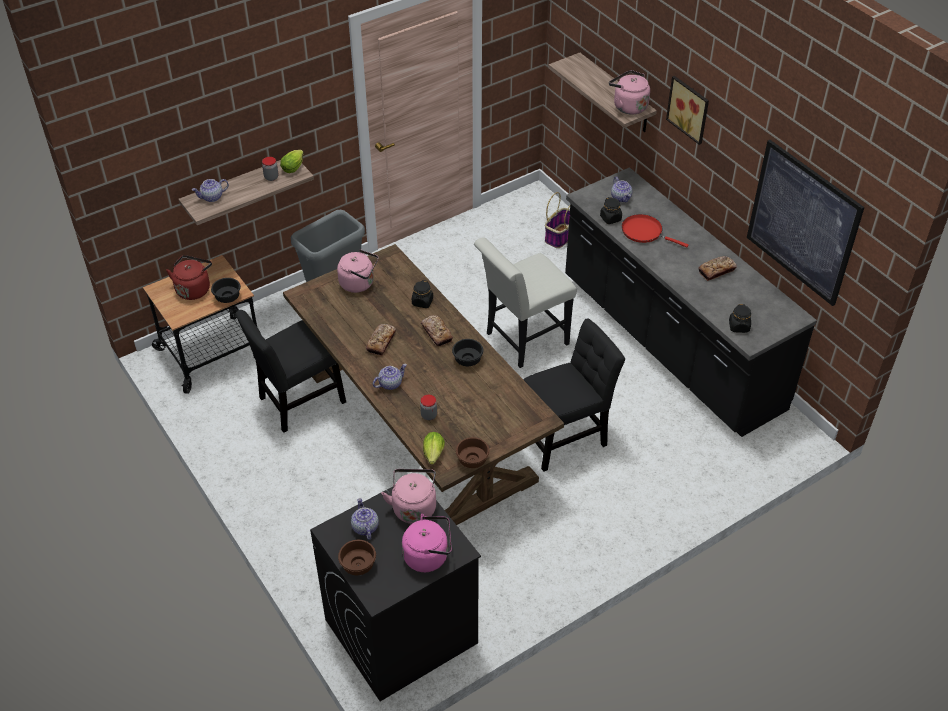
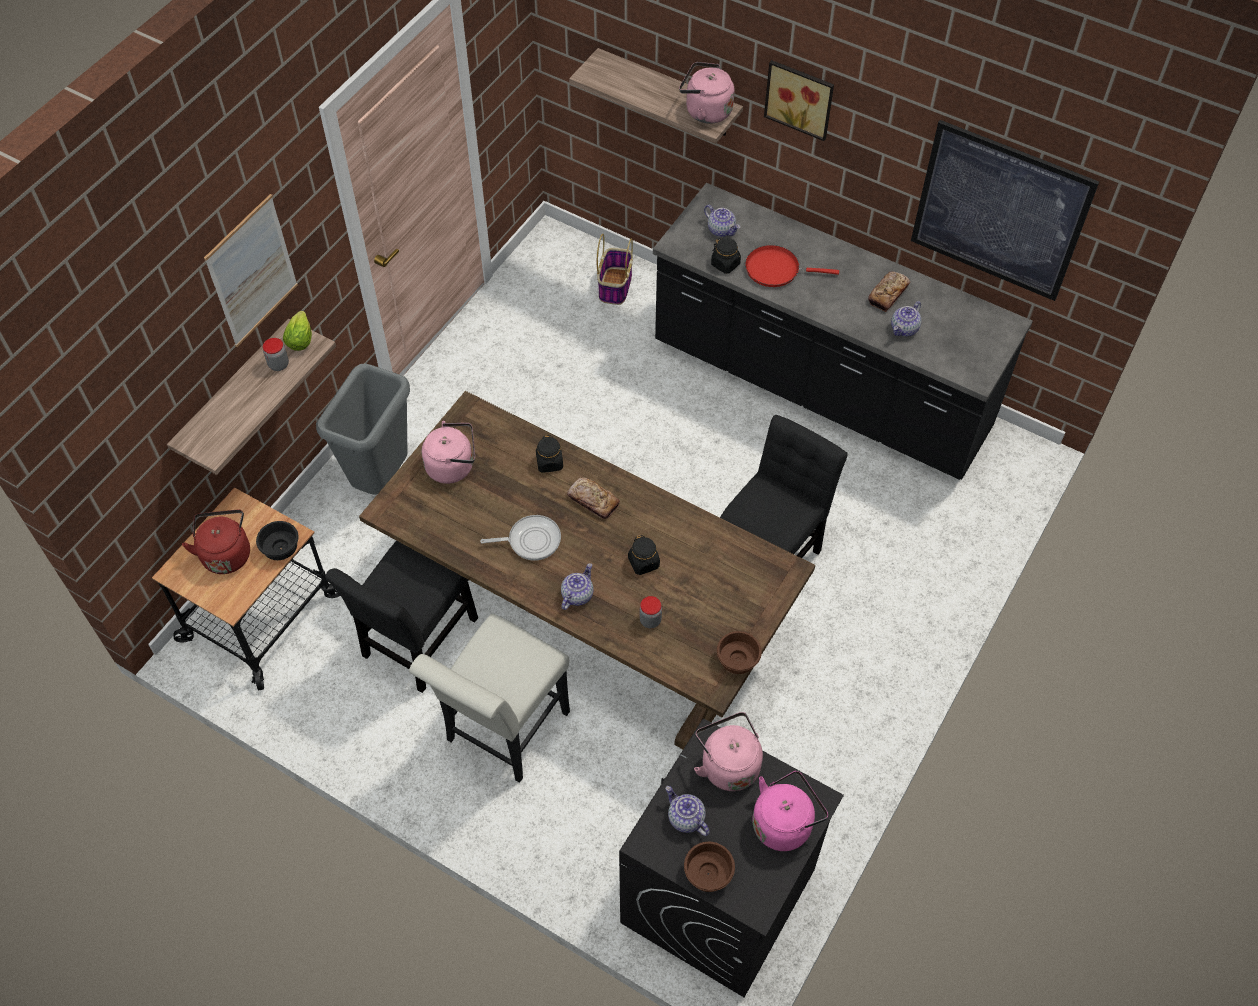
camera: 25 degrees left, 10 degrees up
teapot [192,179,229,202] -> teapot moved to [891,301,921,336]
bread [366,324,396,356] -> frying pan [480,515,561,561]
lettuce [423,432,445,465] -> none
black bowl [452,339,484,366] -> none
white chair [474,237,577,368] -> white chair moved to [409,614,570,783]
black jar [729,304,751,333] -> black jar moved to [628,535,660,575]
none -> picture [204,194,298,347]

